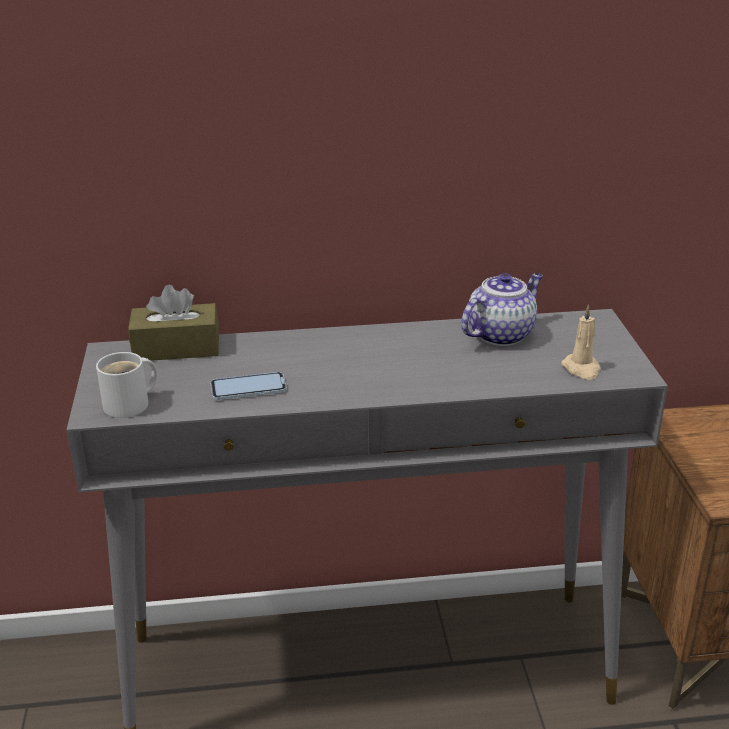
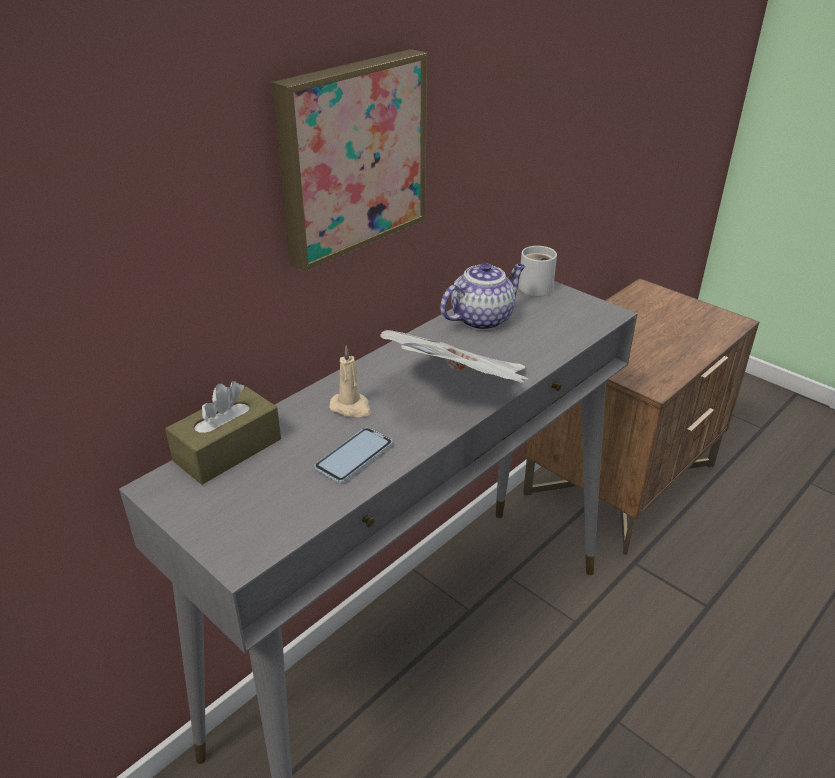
camera: 40 degrees left, 5 degrees up
white mug [96,352,157,418] -> white mug moved to [519,246,557,296]
teapot [461,273,543,346] -> teapot turned 45 degrees clockwise [440,263,525,330]
beige candle [561,305,601,380] -> beige candle moved to [329,345,371,417]
none -> picture [271,49,427,272]
none -> newspaper [380,330,528,383]

